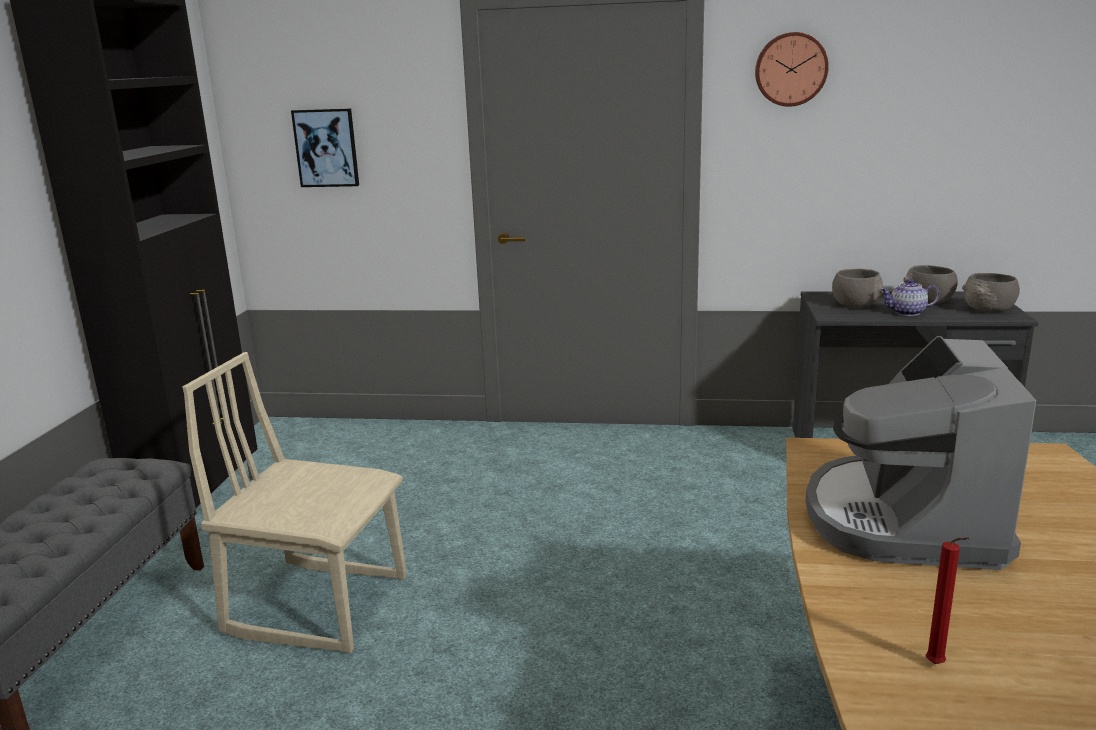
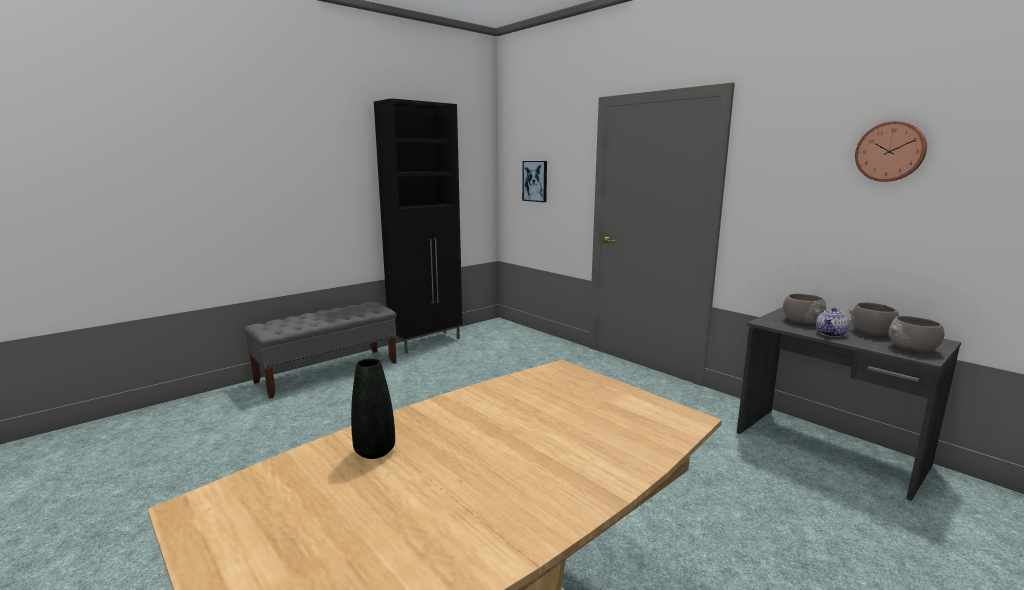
camera: 40 degrees right, 5 degrees down
beige chair [182,352,407,653] -> none
wall clock [755,32,829,107] -> wall clock moved to [855,121,927,182]
coffee machine [805,336,1036,570] -> none
teapot [880,279,939,316] -> teapot turned 90 degrees counterclockwise [816,307,849,337]
red candle [926,537,970,664] -> black vase [351,359,395,459]

